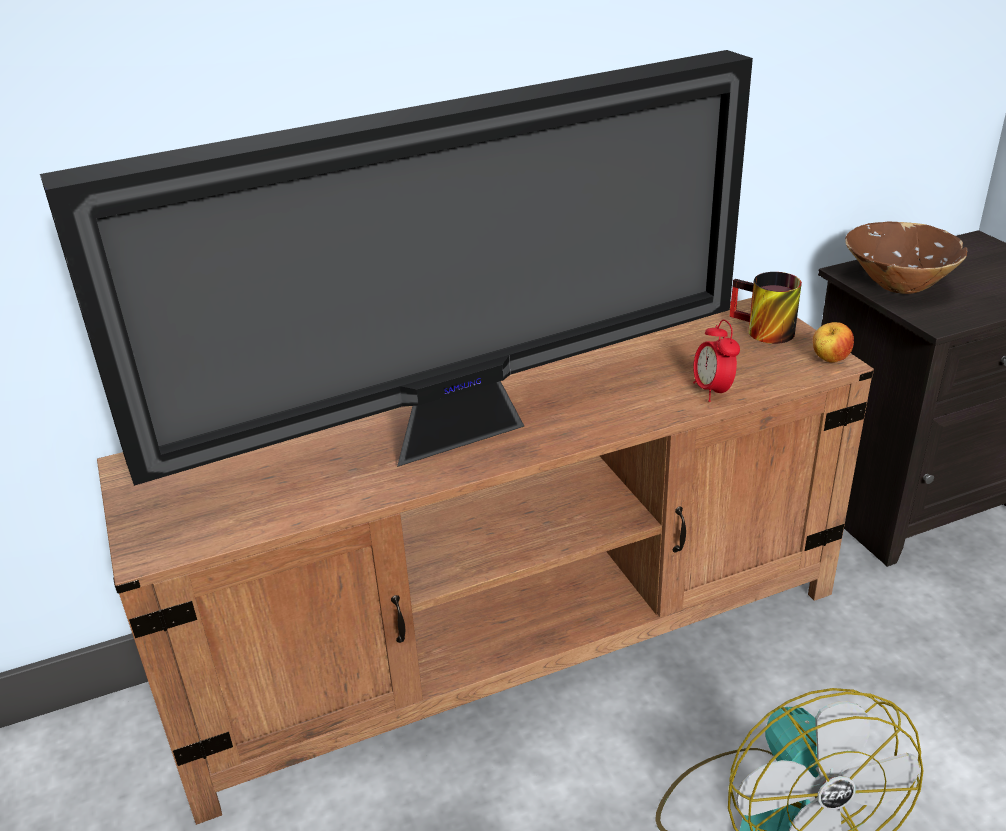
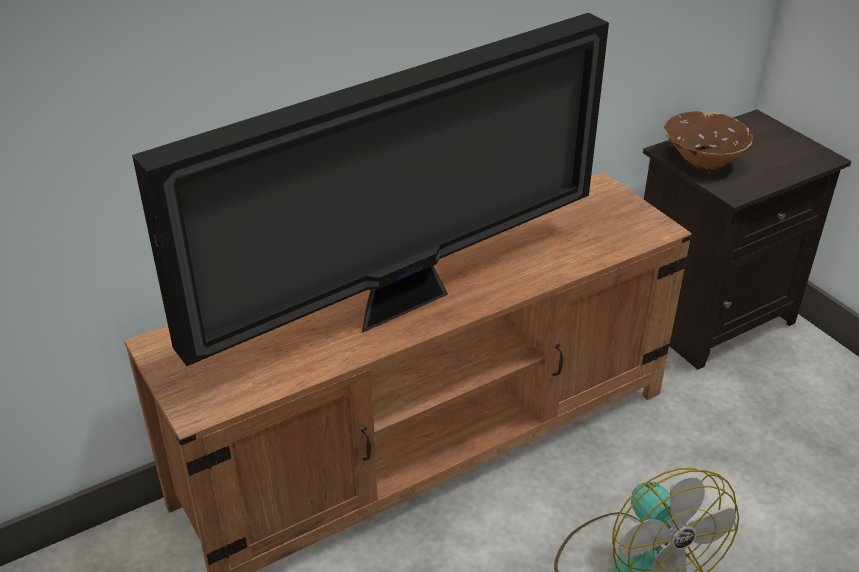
camera: 10 degrees left, 5 degrees up
alarm clock [693,319,740,402] -> none
mug [729,272,802,344] -> none
apple [813,322,854,363] -> none

